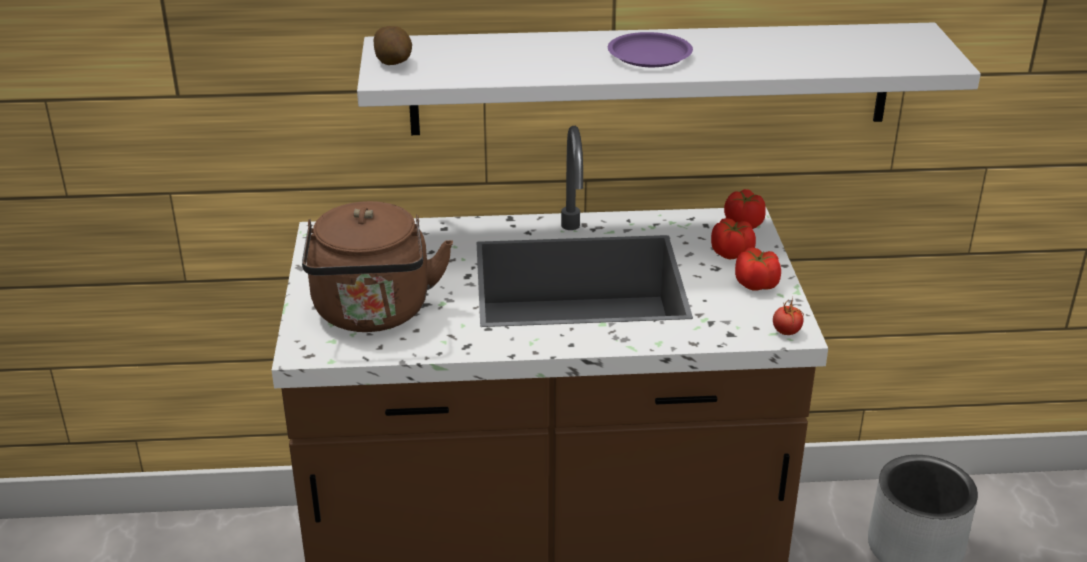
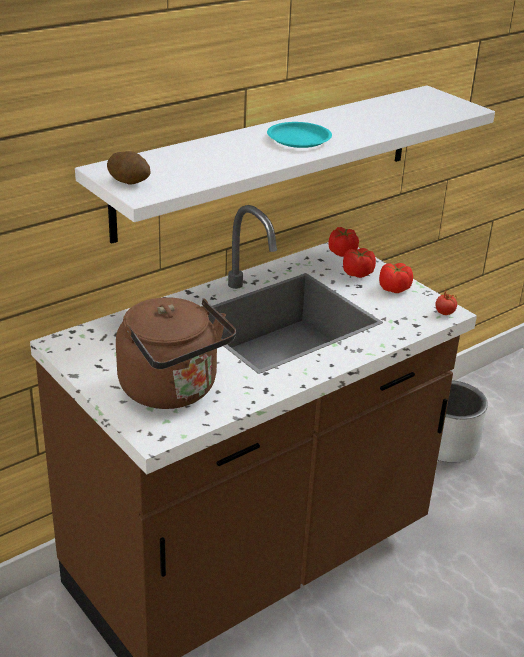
camera: 35 degrees left, 0 degrees up
purple plate [608,32,693,67] -> turquoise plate [267,122,332,148]

